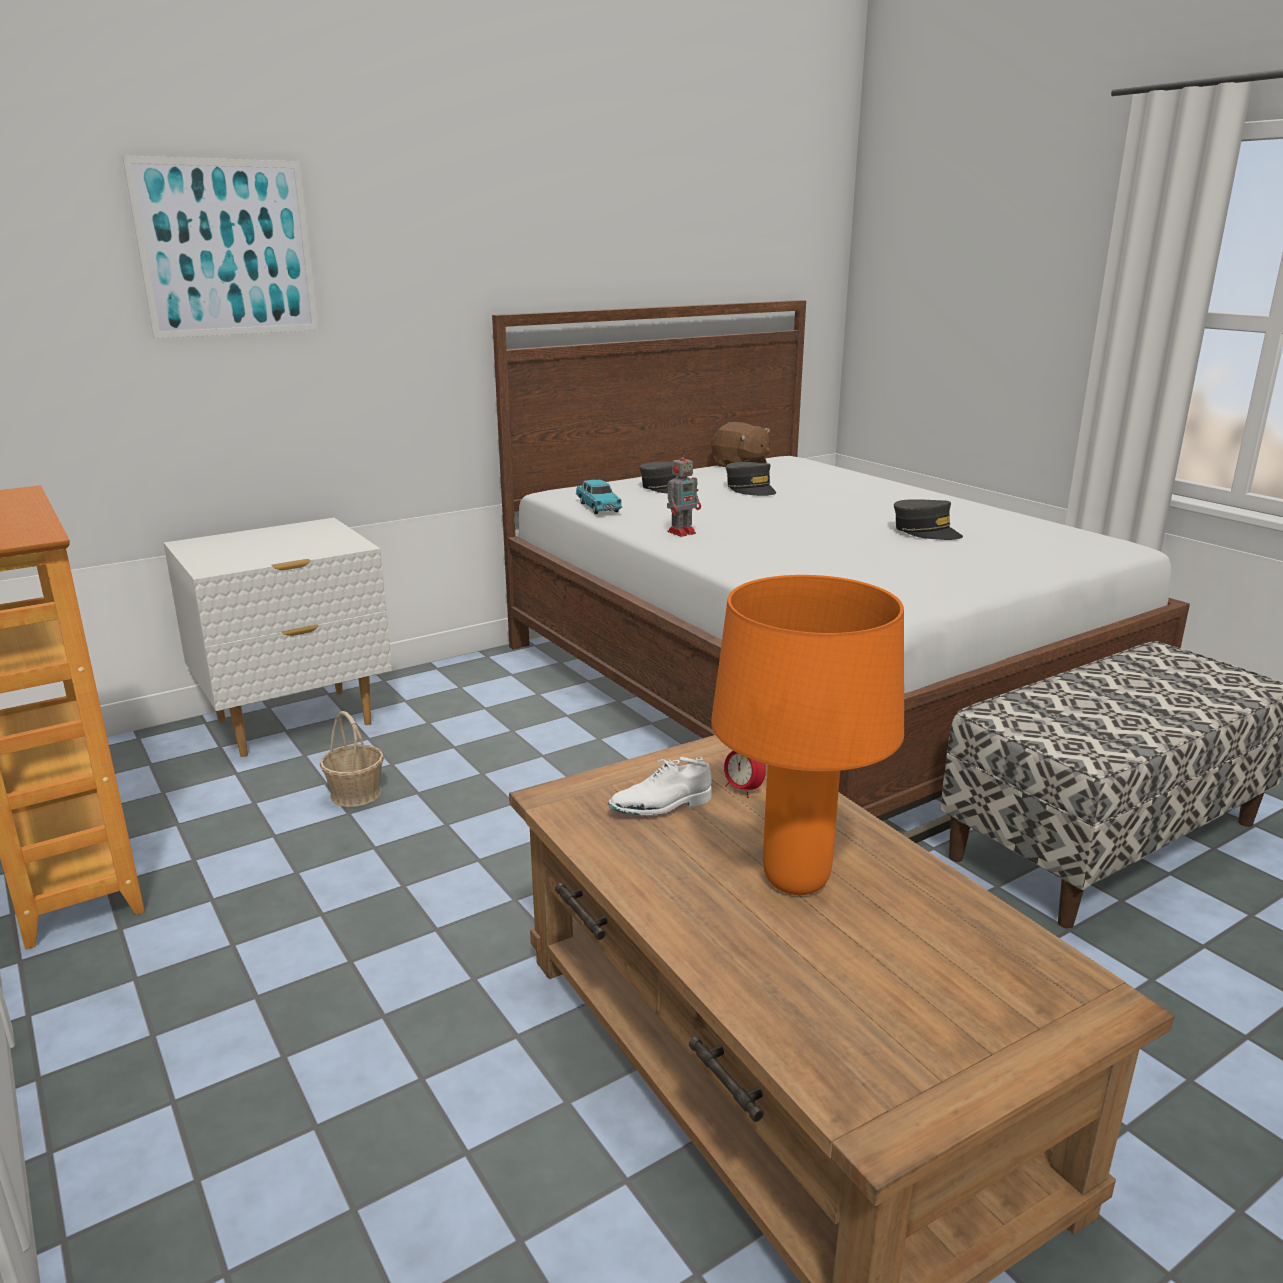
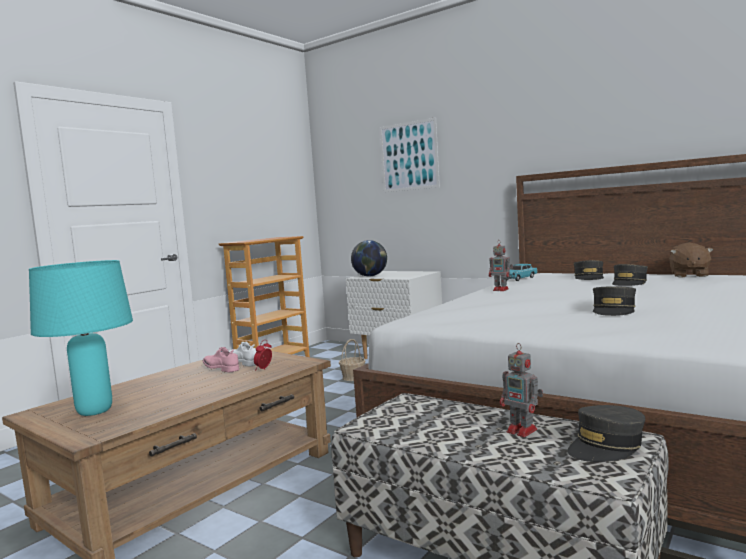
camera: 70 degrees right, 15 degrees down
orange table lamp [711,575,904,895] -> none
none -> turquoise table lamp [29,260,133,416]
none -> pink shoe [203,347,239,372]
none -> globe [351,240,387,276]
none -> toy robot [500,343,543,437]
none -> grey cap [567,405,645,462]

